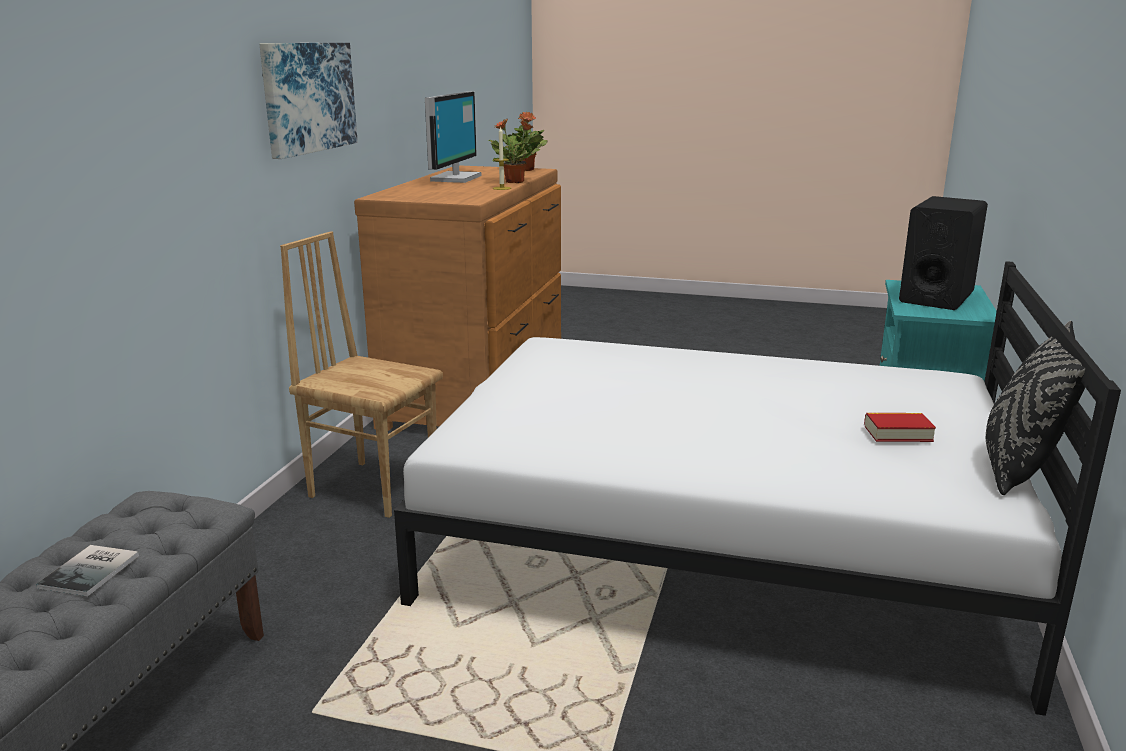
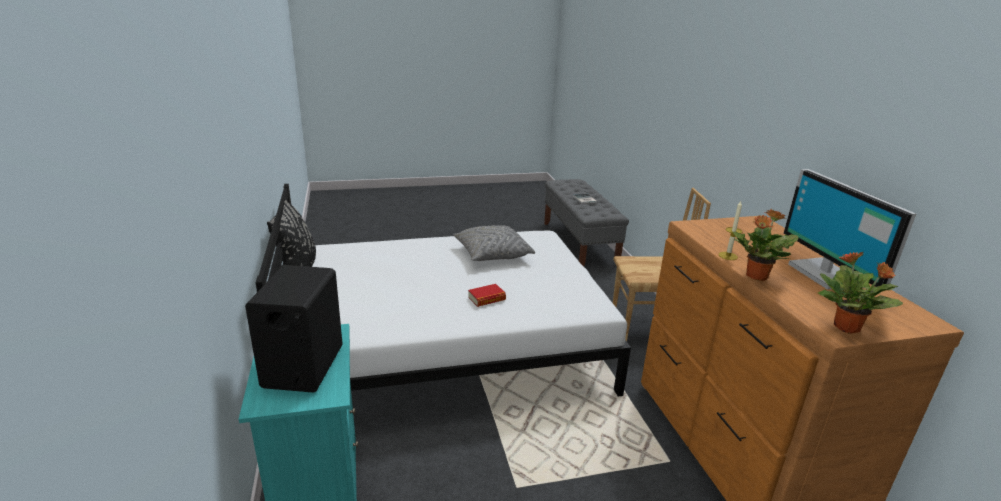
camera: 150 degrees right, 5 degrees up
picture [259,43,358,159] -> none
book [864,413,936,442] -> book moved to [468,284,506,307]
none -> grey pillow [453,225,535,261]

